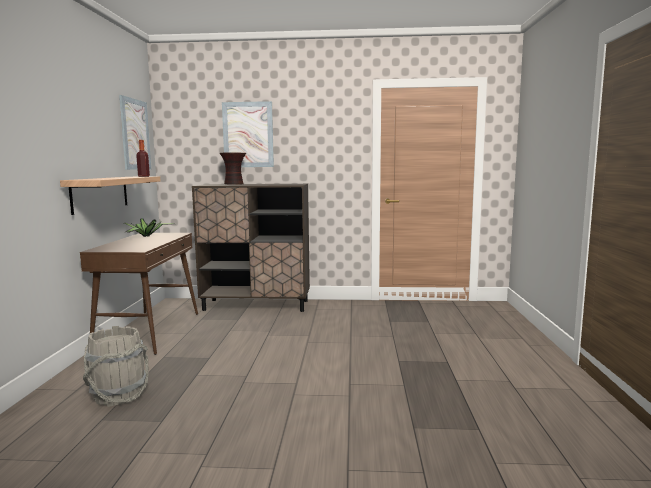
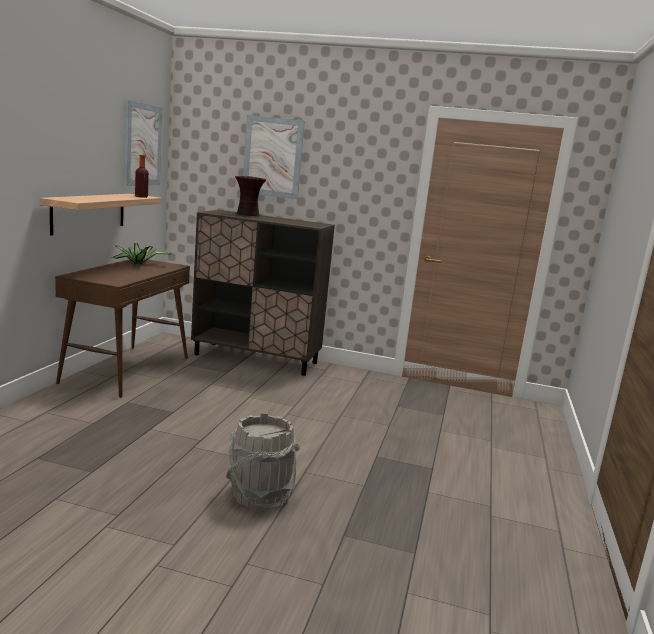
camera: 10 degrees right, 5 degrees up
grey bucket [83,326,149,407] -> grey bucket moved to [226,413,300,510]

